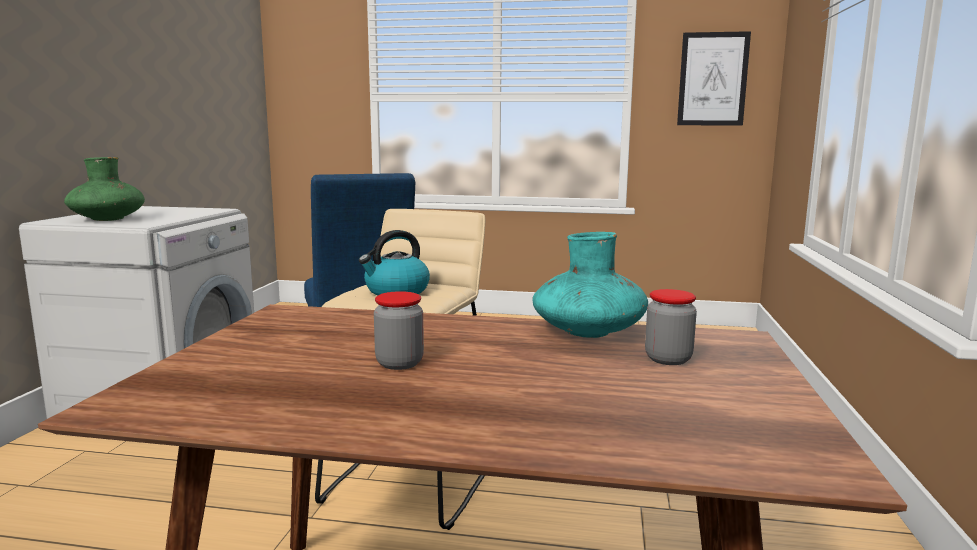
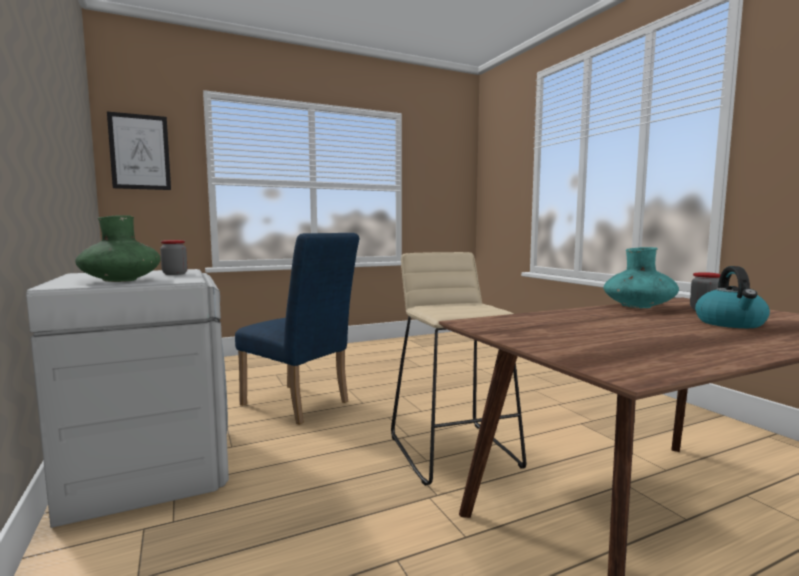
camera: 35 degrees left, 5 degrees down
kettle [359,230,430,295] -> kettle moved to [695,266,770,328]
jar [374,291,424,370] -> jar moved to [160,240,187,275]
picture [677,31,751,126] -> picture moved to [107,112,171,190]

